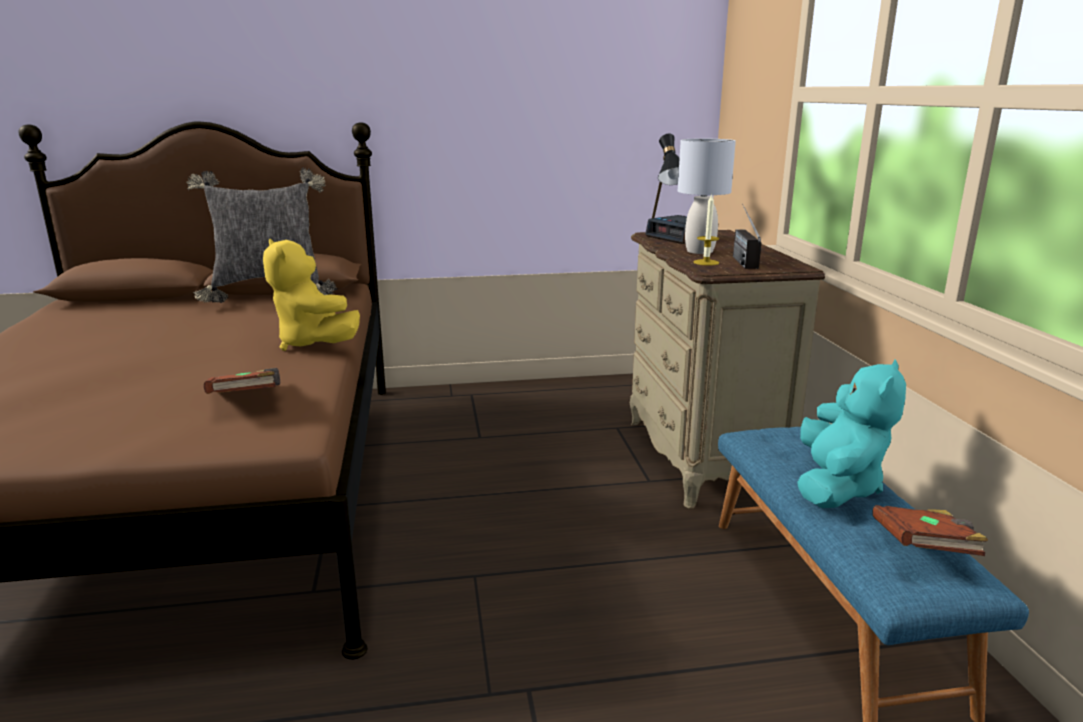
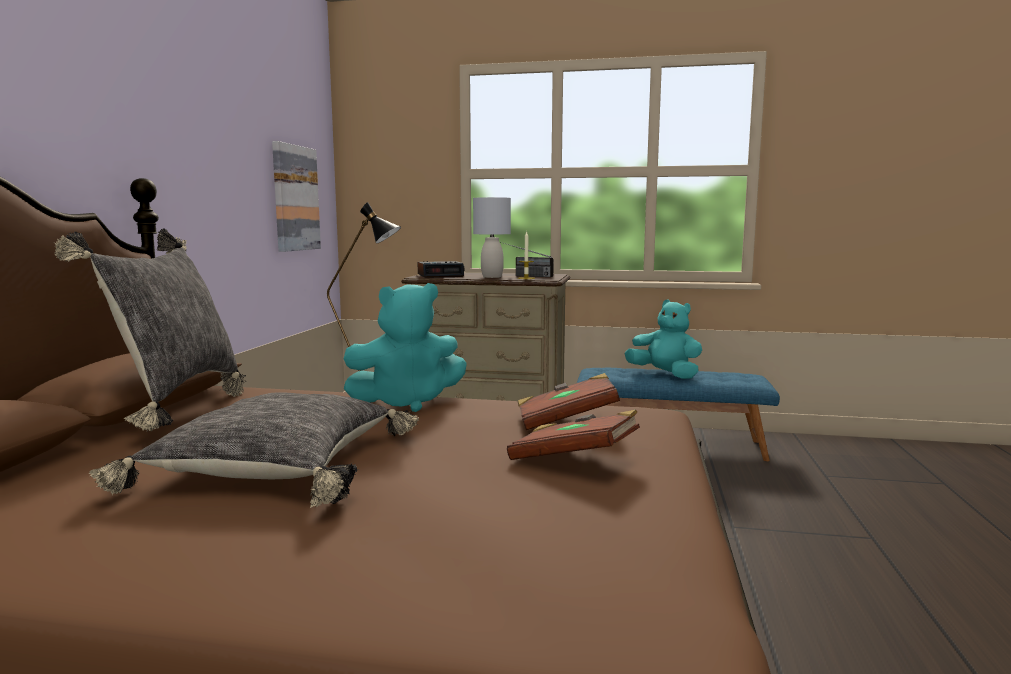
camera: 70 degrees left, 10 degrees down
yellow plush toy [263,239,360,351] -> turquoise plush toy [344,283,467,412]
brown book [872,505,988,556] -> brown book moved to [507,410,640,460]
none -> pillow [89,392,419,508]
none -> picture [272,141,321,252]

